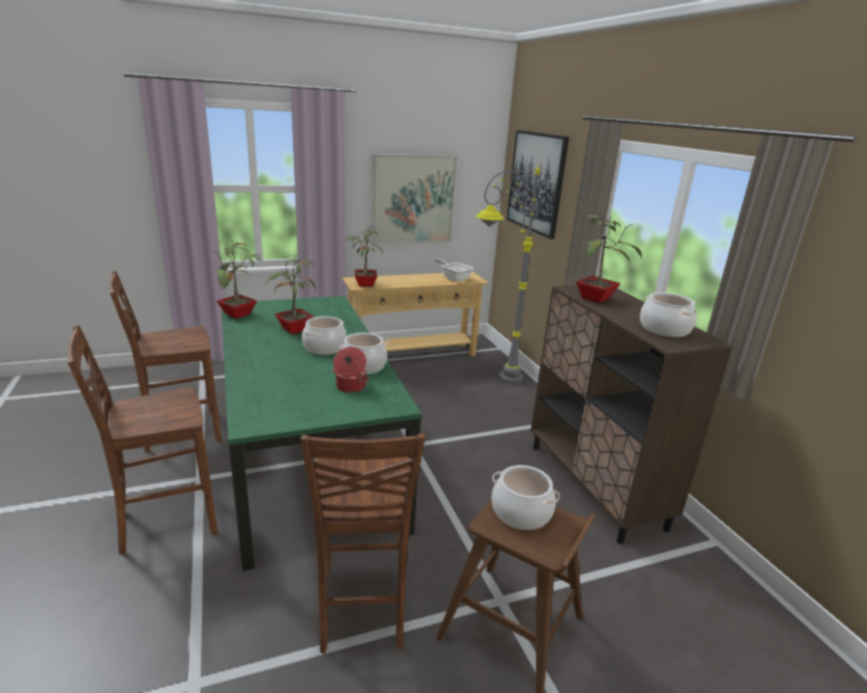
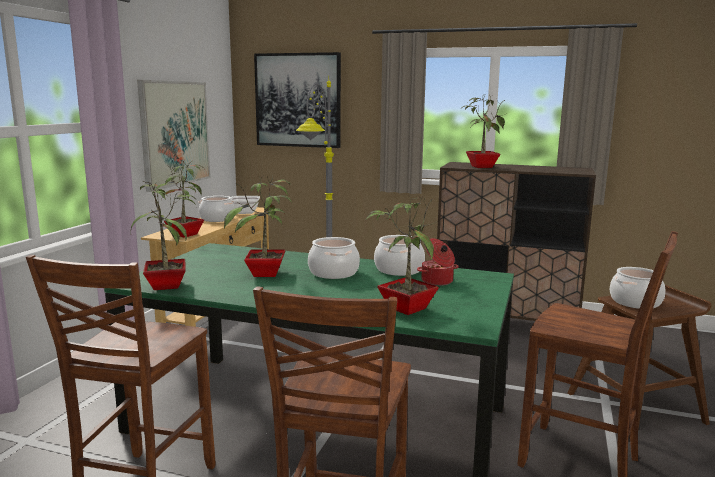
camera: 50 degrees left, 10 degrees down
cooking pot [640,292,697,337] -> cooking pot moved to [198,196,235,222]
none -> potted plant [366,194,439,315]

